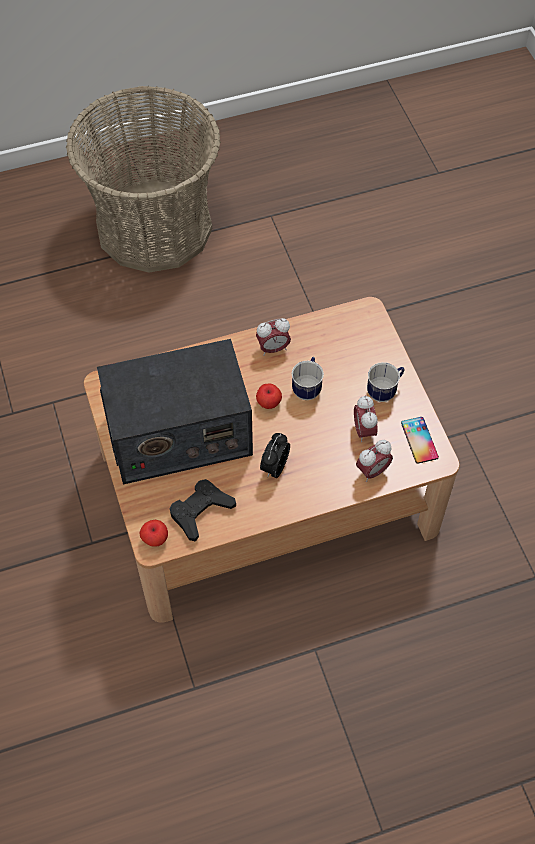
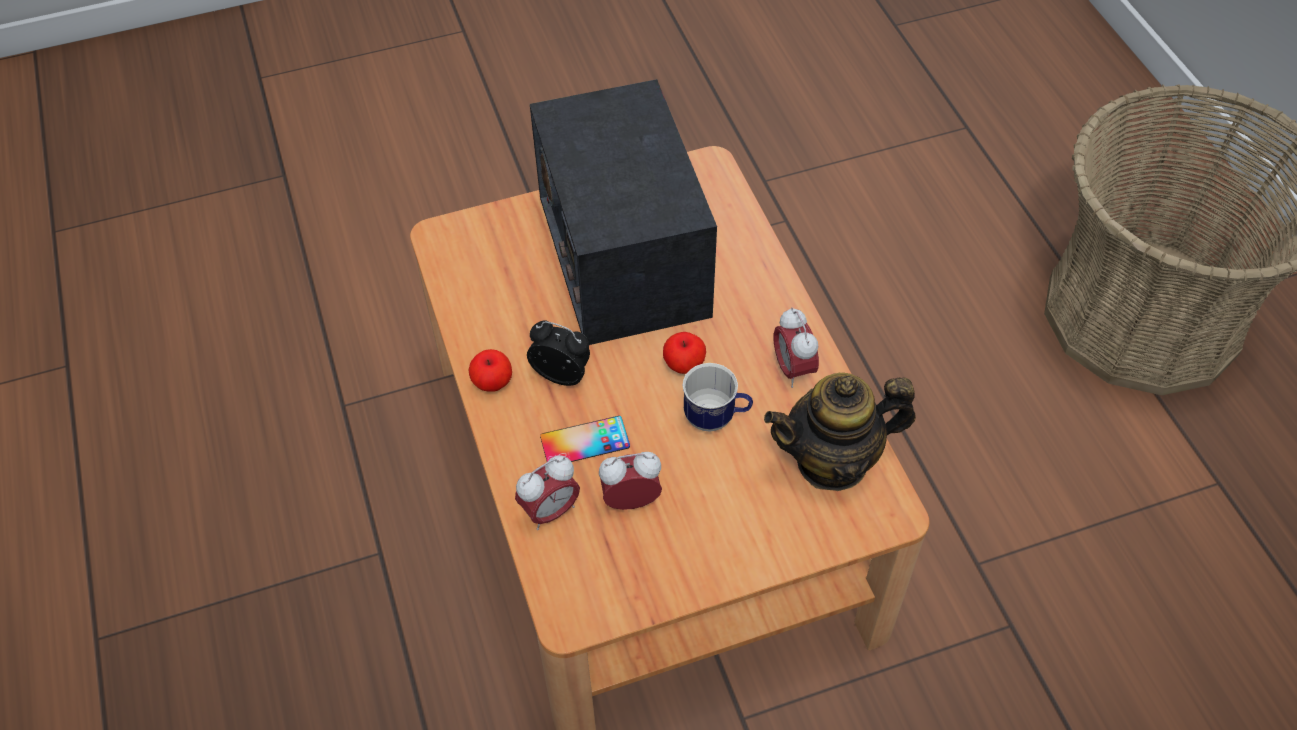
camera: 90 degrees right, 5 degrees down
apple [140,520,168,547] -> apple moved to [469,349,512,392]
black game controller [170,479,236,542] -> none
alarm clock [356,440,393,482] -> alarm clock turned 90 degrees counterclockwise [515,455,580,530]
mug [367,362,404,402] -> none
phone [401,417,439,464] -> phone moved to [540,416,630,462]
none -> teapot [764,373,916,491]

